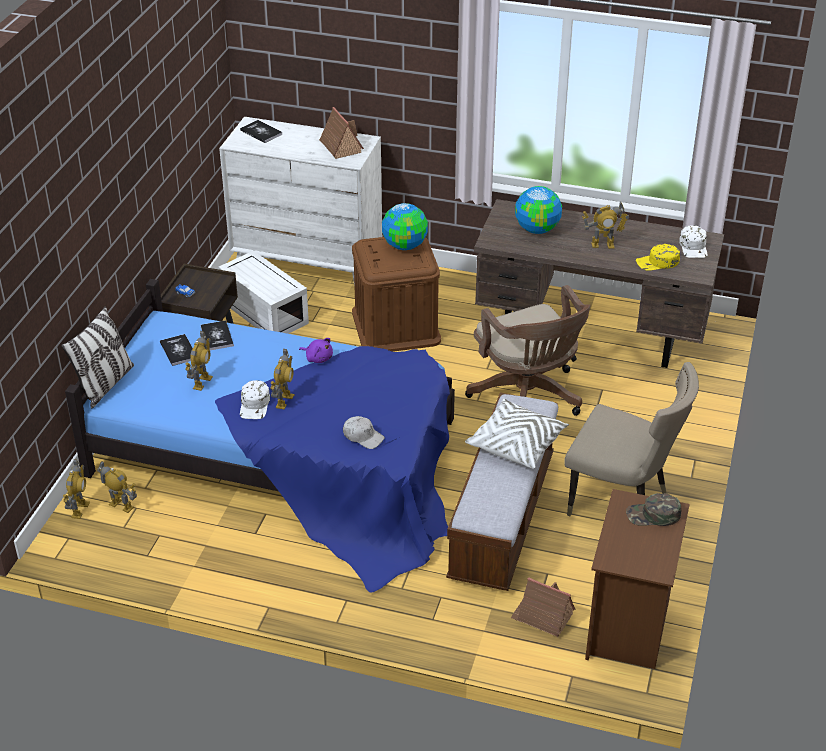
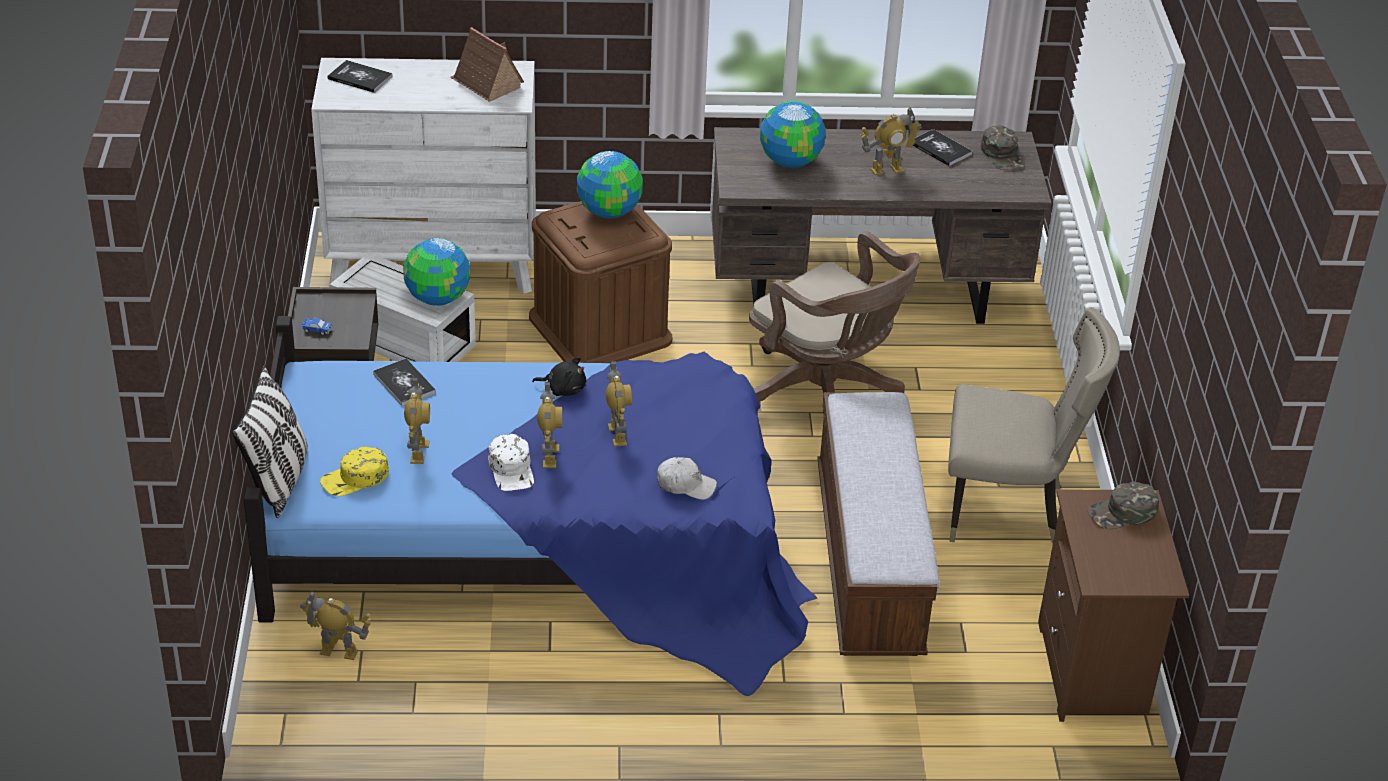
camera: 20 degrees left, 0 degrees up
toy robot [63,459,90,519] -> toy robot moved to [606,361,632,447]
book [160,334,193,366] -> book moved to [913,129,972,166]
purple plush toy [299,338,333,363] -> black plush toy [532,357,586,396]
white pillow [465,399,569,469] -> none
toy house [511,577,575,637] -> none
yellow cap [636,244,680,271] -> yellow cap moved to [320,447,389,496]
white cap [679,225,707,258] -> green cap [981,125,1025,170]
none -> globe [403,238,470,306]

